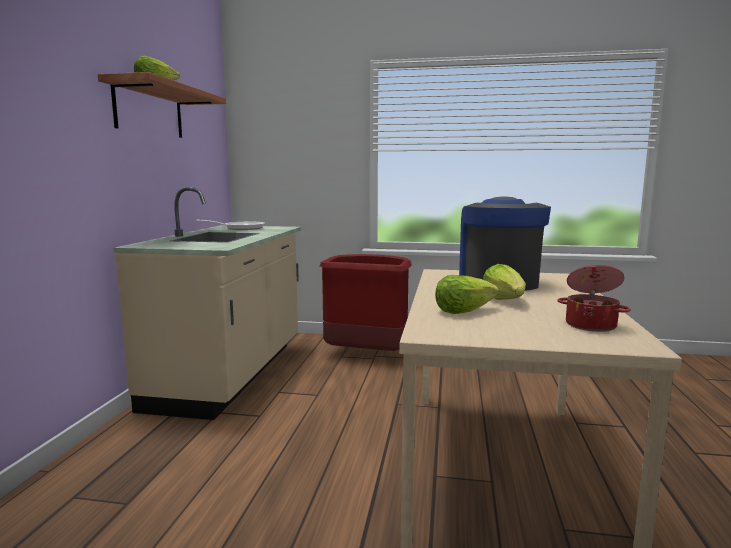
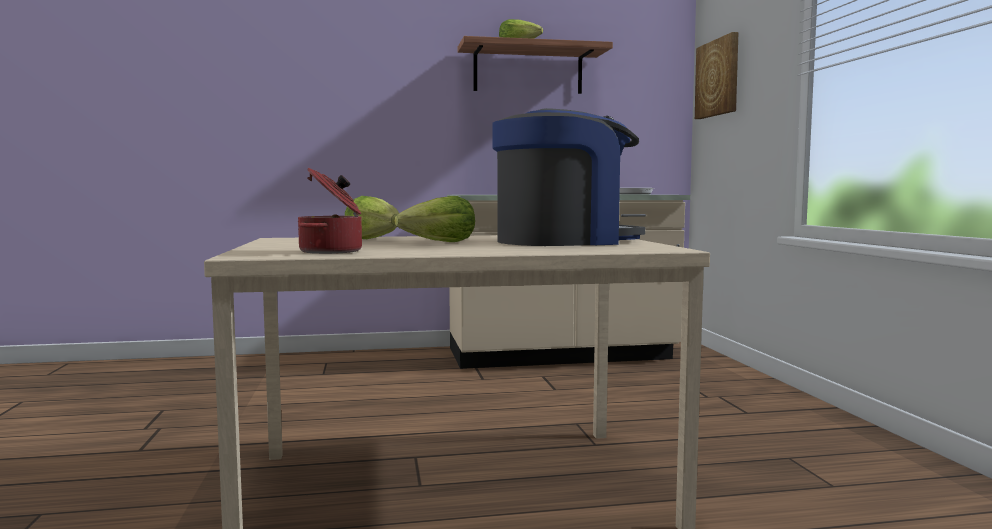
camera: 70 degrees right, 5 degrees down
red trash can [319,254,412,351] -> none
none -> picture [695,32,738,119]

